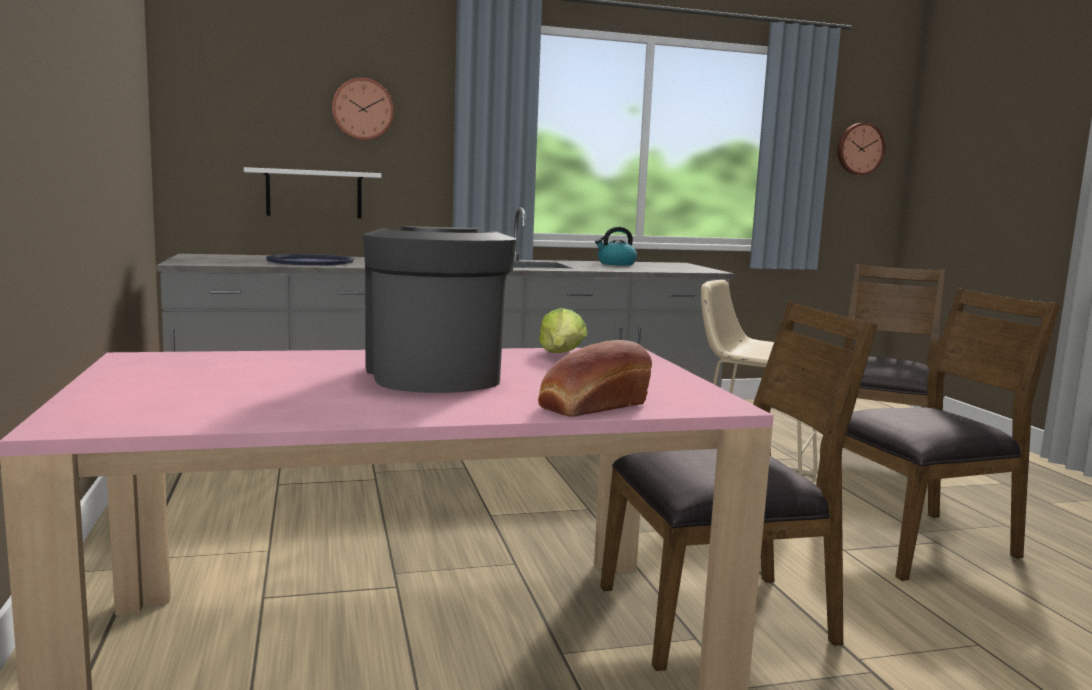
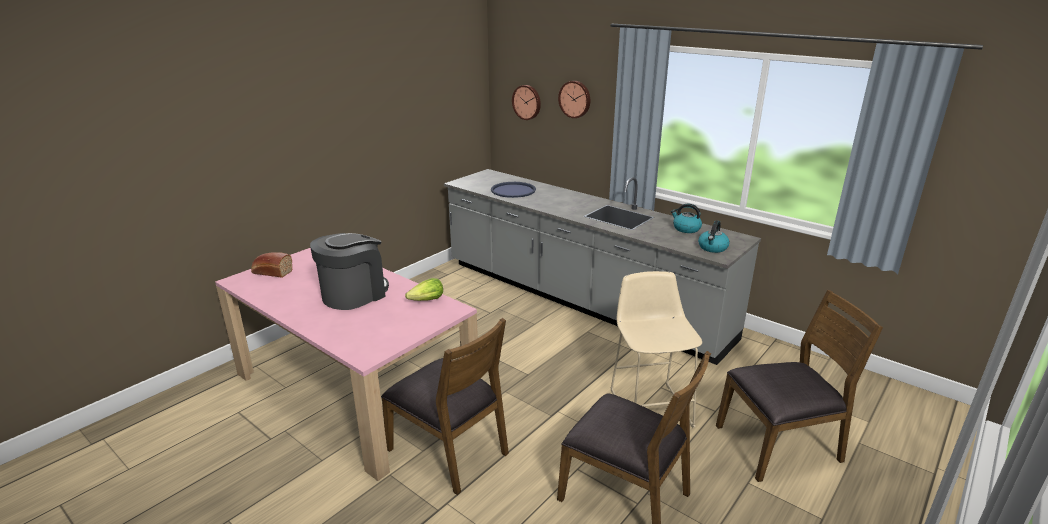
camera: 55 degrees right, 15 degrees up
white shelf [244,167,382,219] -> none
bread [538,340,652,417] -> bread moved to [251,252,292,278]
wall clock [837,123,886,175] -> wall clock moved to [512,85,541,120]
none -> kettle [698,220,730,253]

